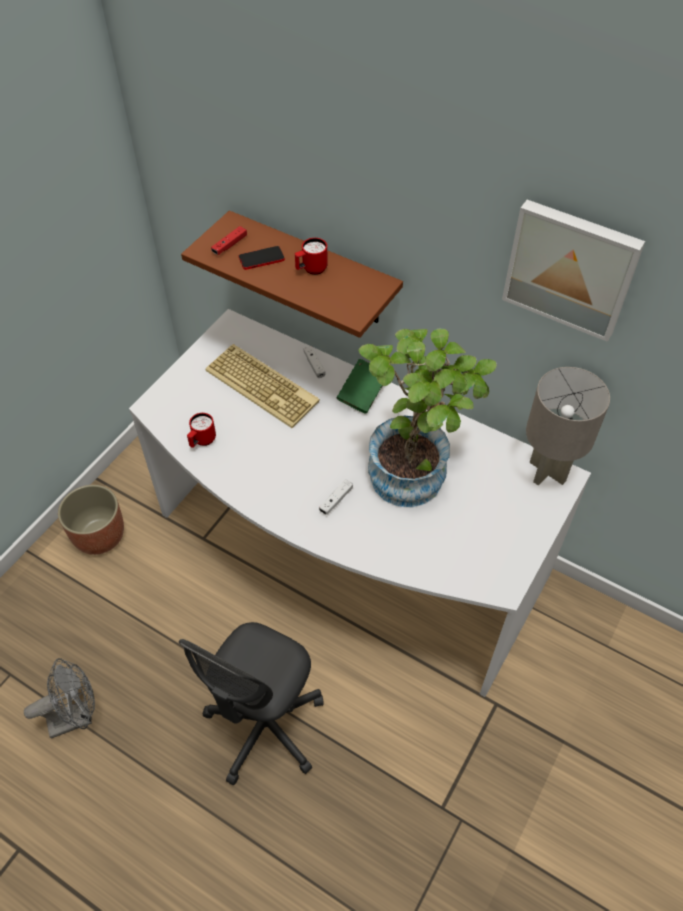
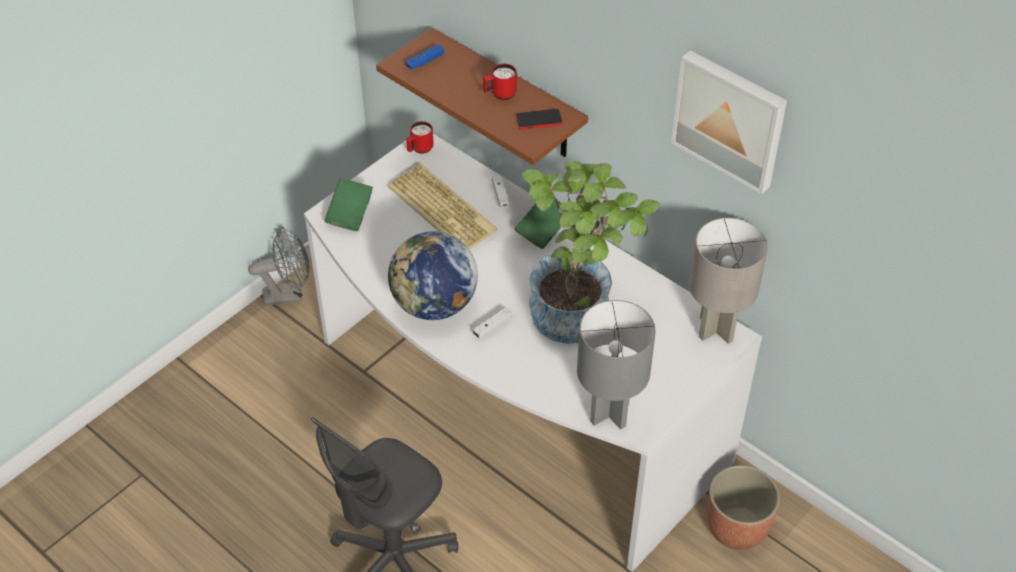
camera: 10 degrees right, 5 degrees down
grey fan [24,658,95,739] -> grey fan moved to [248,227,309,306]
planter [58,485,124,555] -> planter moved to [707,465,780,549]
red mug [187,413,216,448] -> red mug moved to [406,121,434,154]
red game controller [211,226,247,255] -> blue game controller [406,44,444,70]
phone [239,246,285,270] -> phone moved to [516,109,563,129]
none -> green book [324,178,373,231]
none -> globe [388,231,478,320]
none -> grey table lamp [577,300,656,429]

